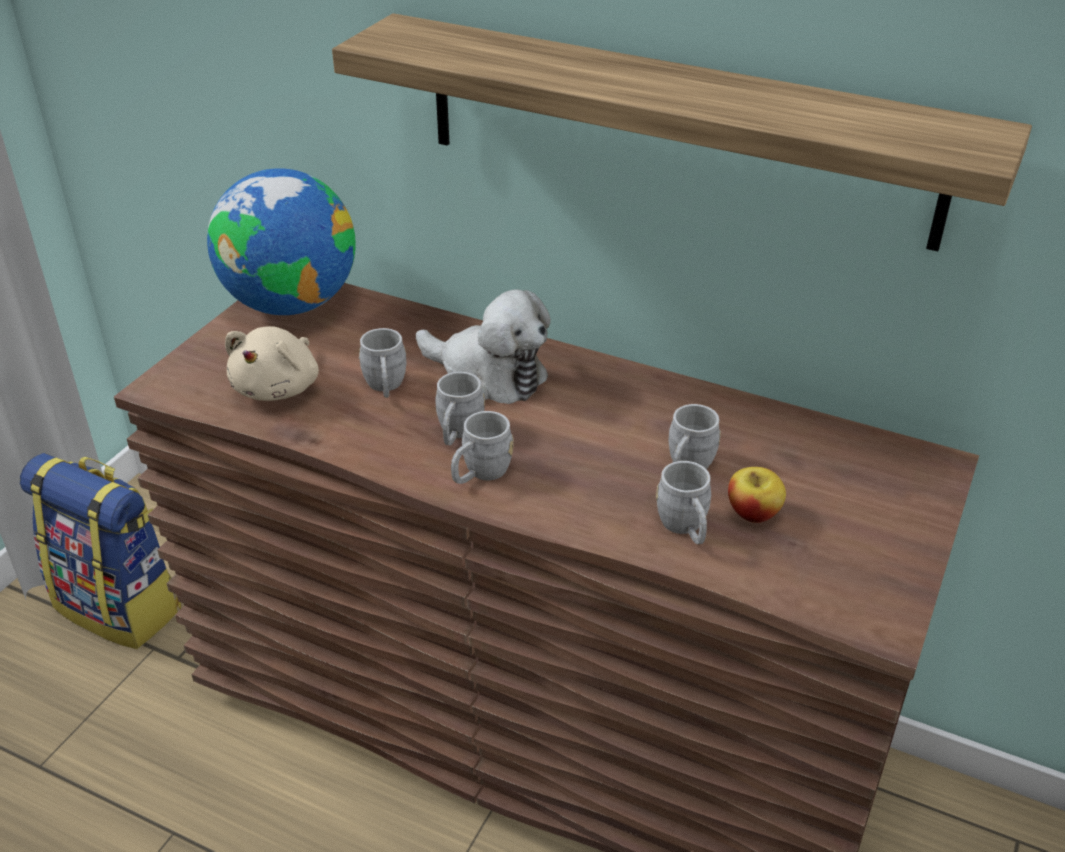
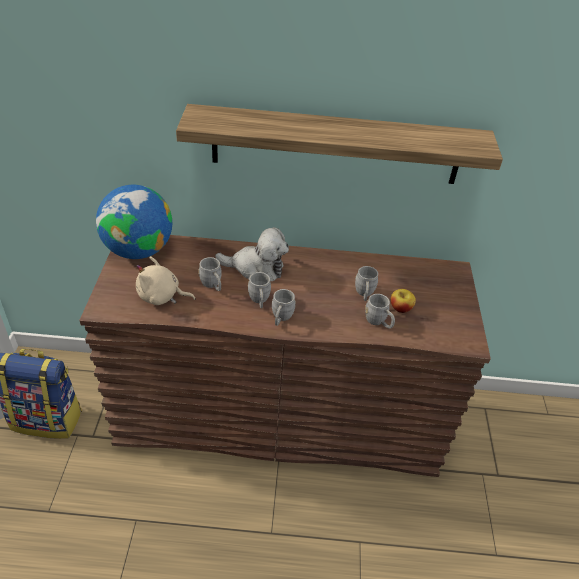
camera: 25 degrees left, 5 degrees up
beige plush toy [225,326,319,401] -> beige plush toy turned 105 degrees clockwise [136,256,195,305]

